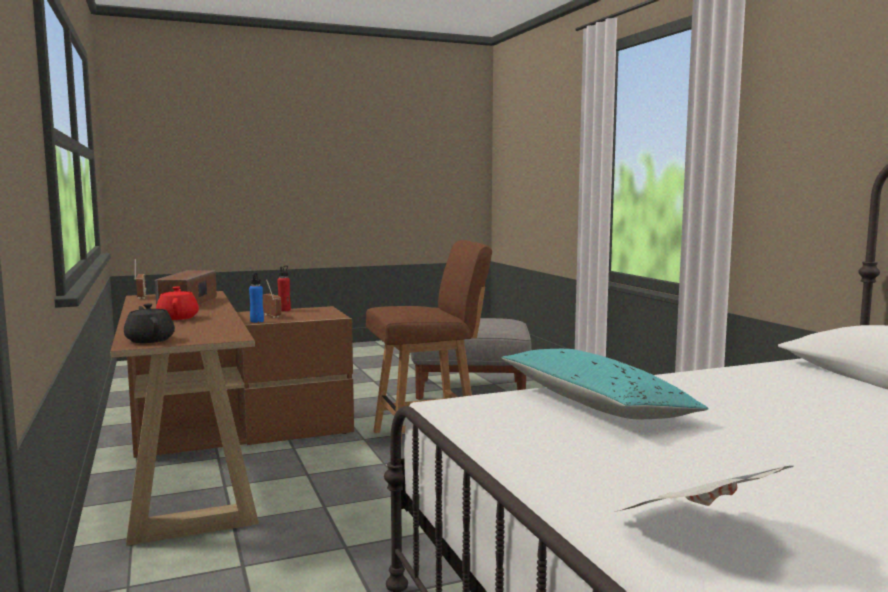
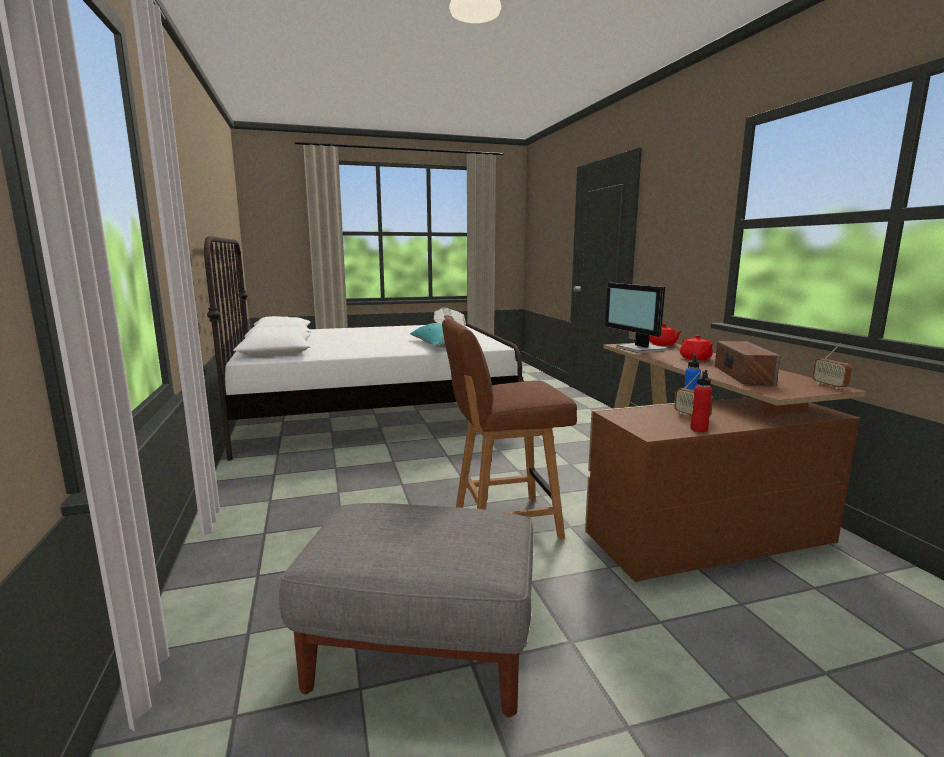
camera: 175 degrees left, 5 degrees up
black teapot [124,303,175,343] -> red teapot [649,324,682,346]
none -> monitor [605,283,668,353]

